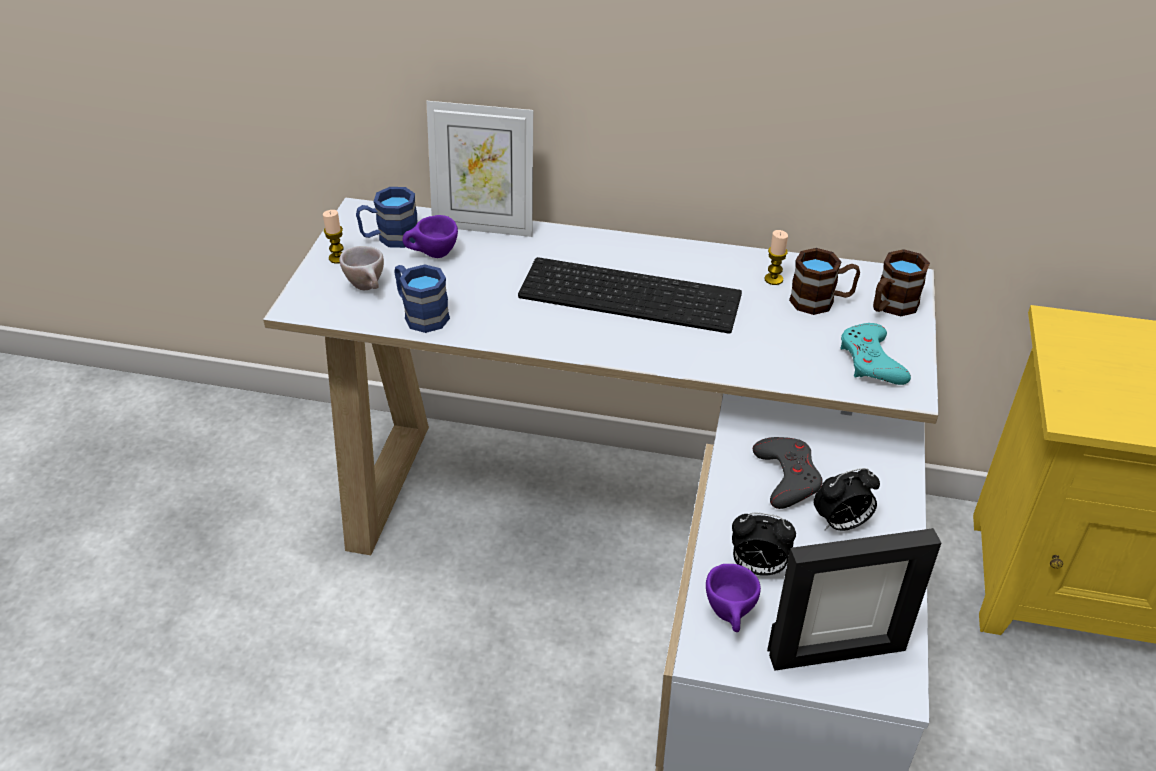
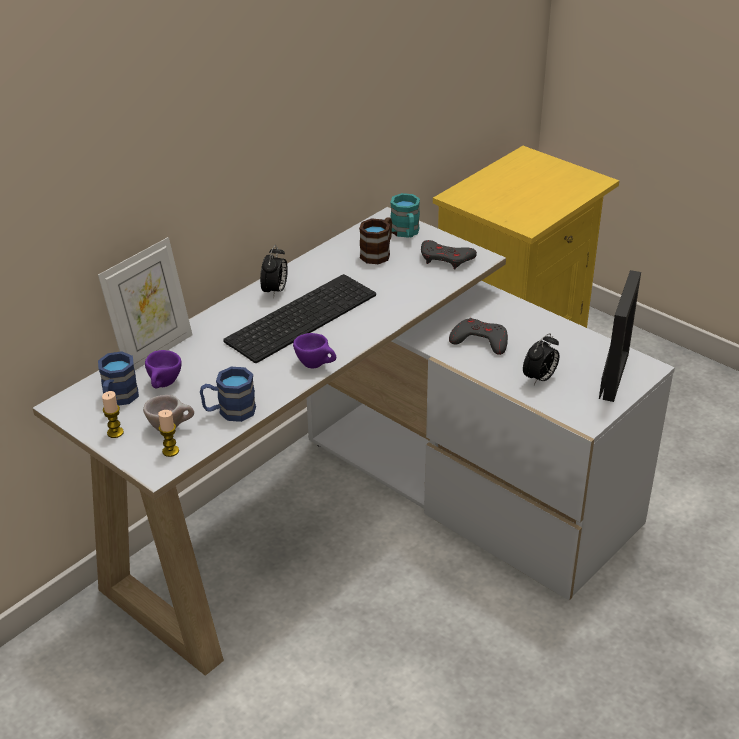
camera: 60 degrees left, 5 degrees down
purple cup [706,564,761,632] -> purple cup moved to [293,333,336,368]
candle [765,230,788,285] -> candle moved to [158,410,179,457]
alarm clock [814,468,880,531] -> alarm clock moved to [260,245,288,299]
turquoise game controller [841,323,911,385] -> grey game controller [421,240,477,269]
brown mug [873,249,930,316] -> turquoise mug [390,193,420,238]

